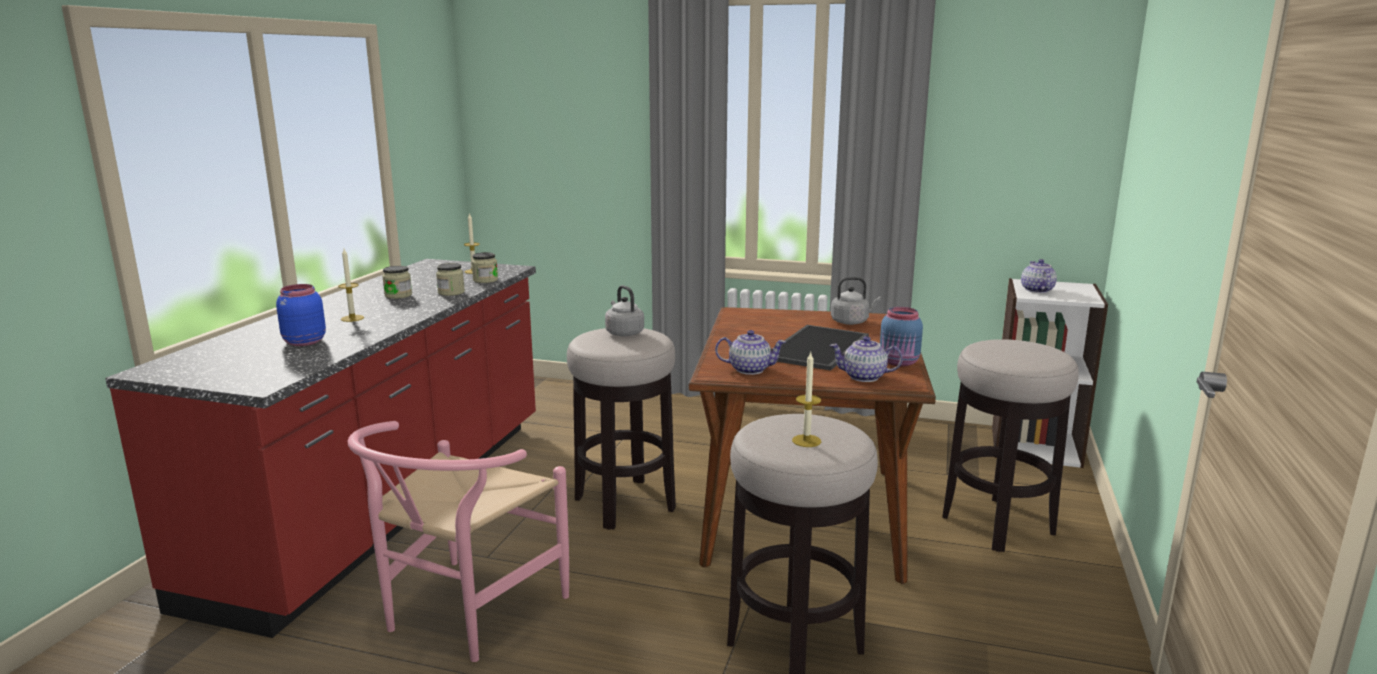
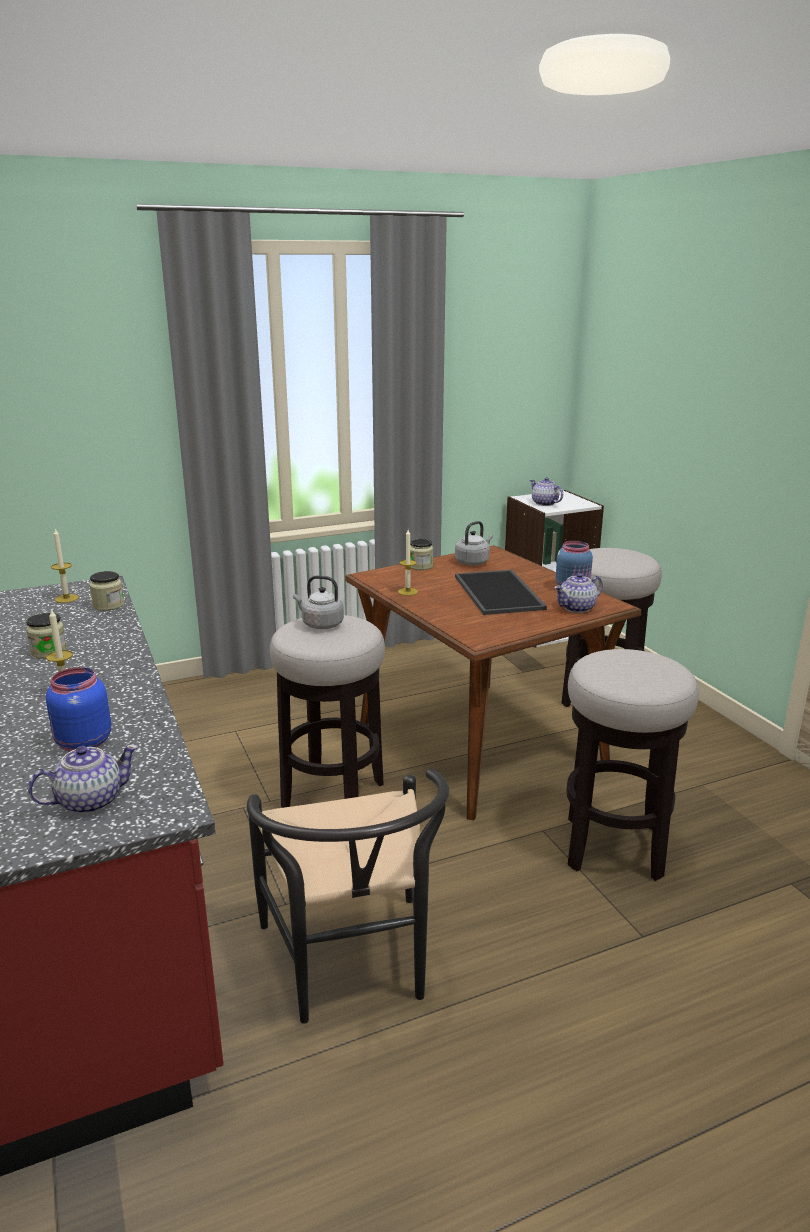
camera: 40 degrees left, 5 degrees up
pink chair [348,421,569,662] -> black chair [247,769,449,1024]
jar [436,263,465,296] -> jar moved to [410,539,433,570]
teapot [715,330,786,375] -> teapot moved to [28,744,139,814]
candle [792,352,821,447] -> candle moved to [398,530,418,596]

